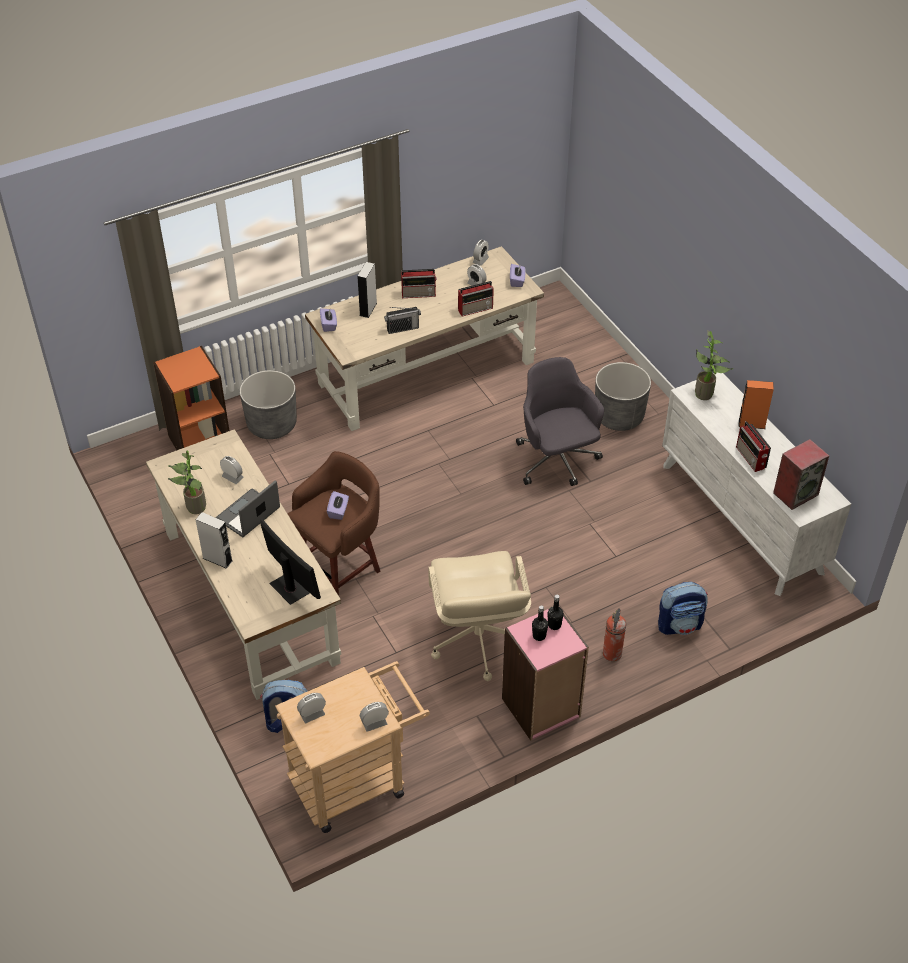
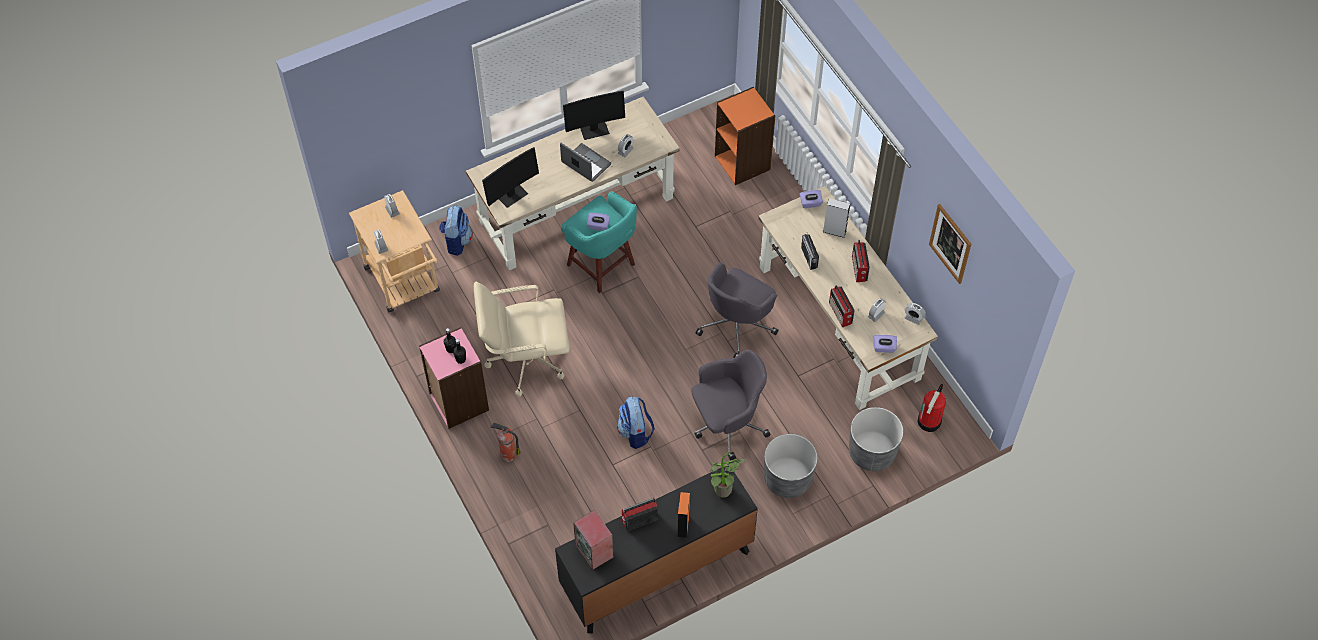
camera: 90 degrees right, 10 degrees up
potted plant [168,451,206,514] -> monitor [563,91,625,140]
grey speaker [195,512,232,569] -> none
grey planter [240,370,297,439] -> grey planter moved to [849,407,903,471]
brown stool [288,451,380,596] -> turquoise stool [561,191,637,293]
backpack [658,582,708,635] -> backpack moved to [617,397,655,449]
white dresser [662,372,851,596] -> black dresser [555,464,758,633]
none -> grey office chair [696,262,778,358]
none -> fire extinguisher [918,384,946,432]
none -> picture [929,204,971,284]

